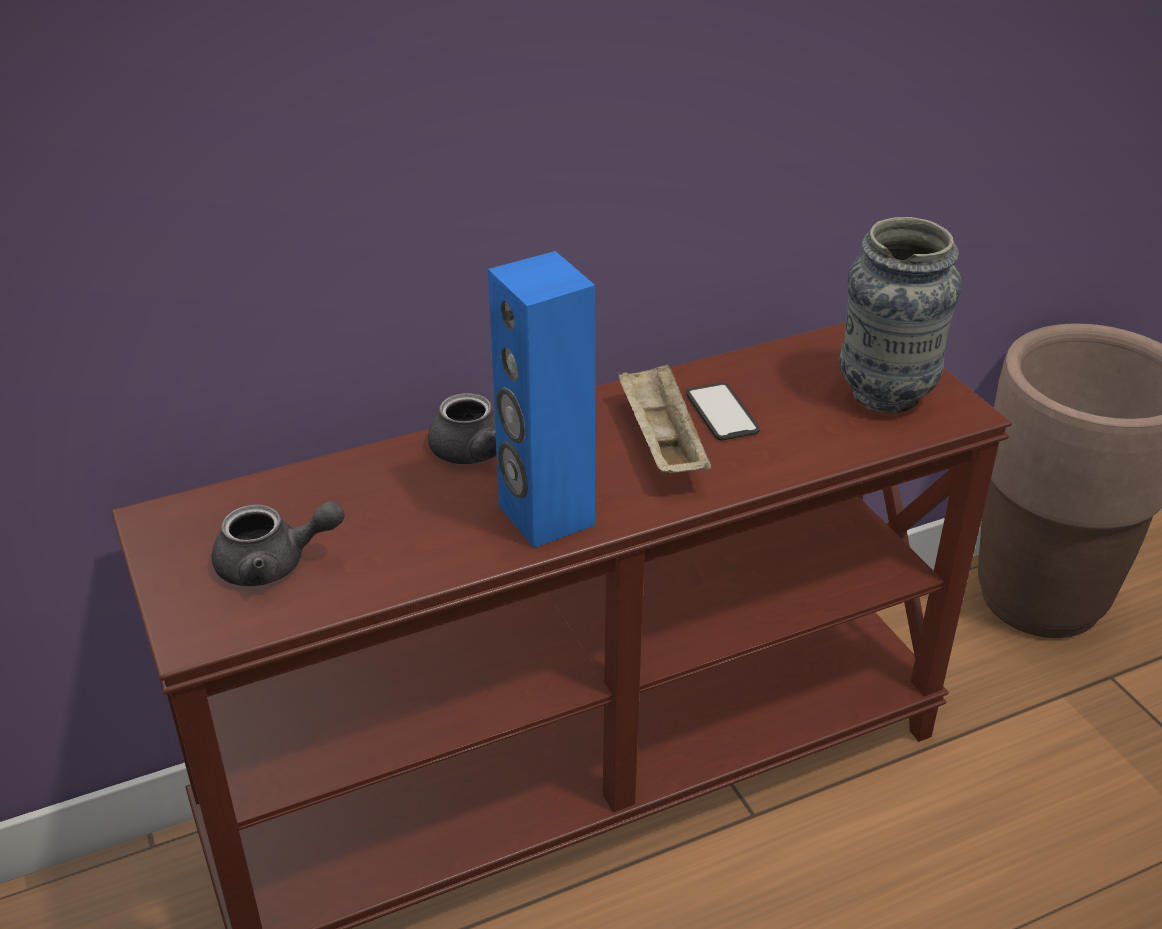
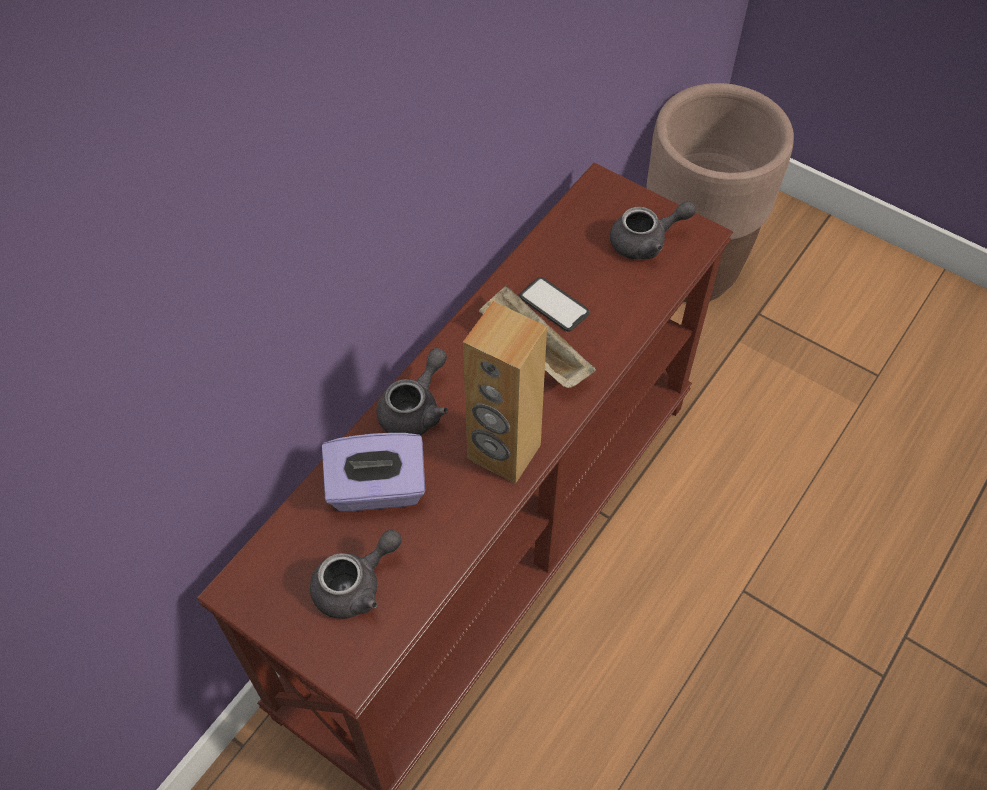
camera: 30 degrees left, 20 degrees up
blue speaker [488,251,595,548] -> brown speaker [463,301,547,484]
vase [839,217,962,414] -> grey teapot [610,201,696,260]
none -> purple tissue box [322,433,425,511]

